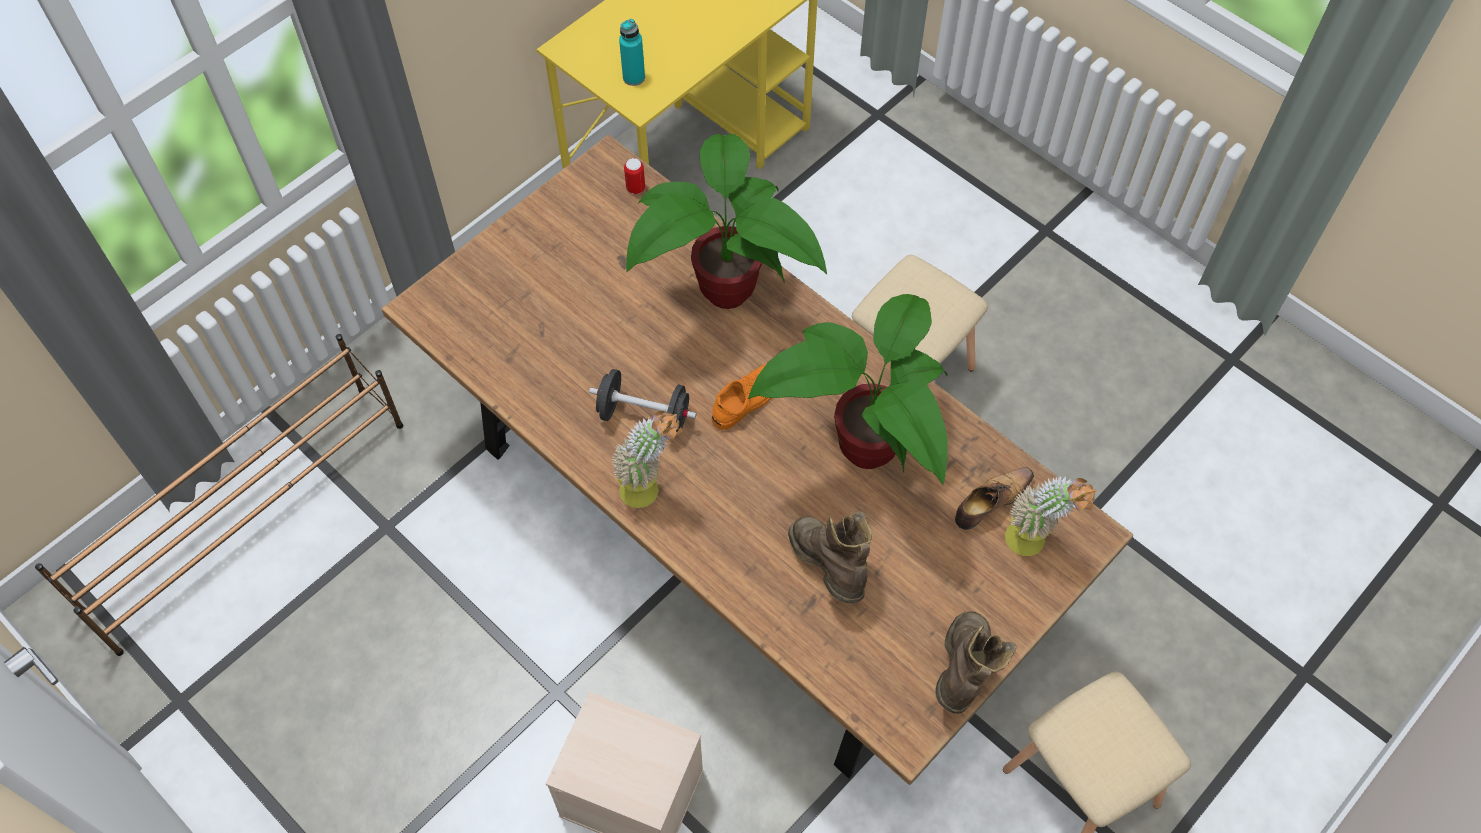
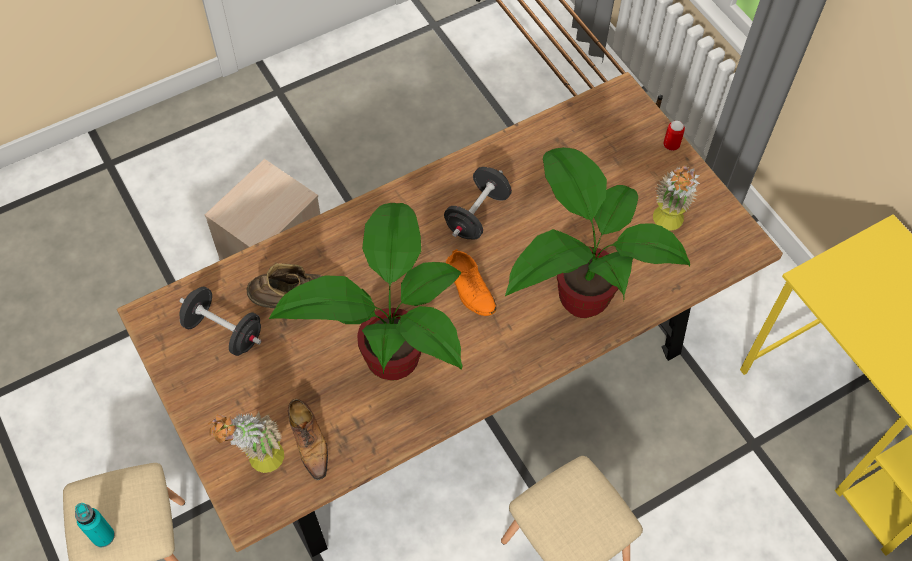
camera: 105 degrees right, 0 degrees up
potted plant [611,411,682,508] -> potted plant moved to [653,165,699,231]
turquoise bottle [619,19,645,86] -> turquoise bottle moved to [75,503,115,547]
can [624,158,645,194] -> can moved to [663,121,685,151]
brown boot [935,611,1016,714] -> none
none -> black dumbbell [179,287,262,356]

